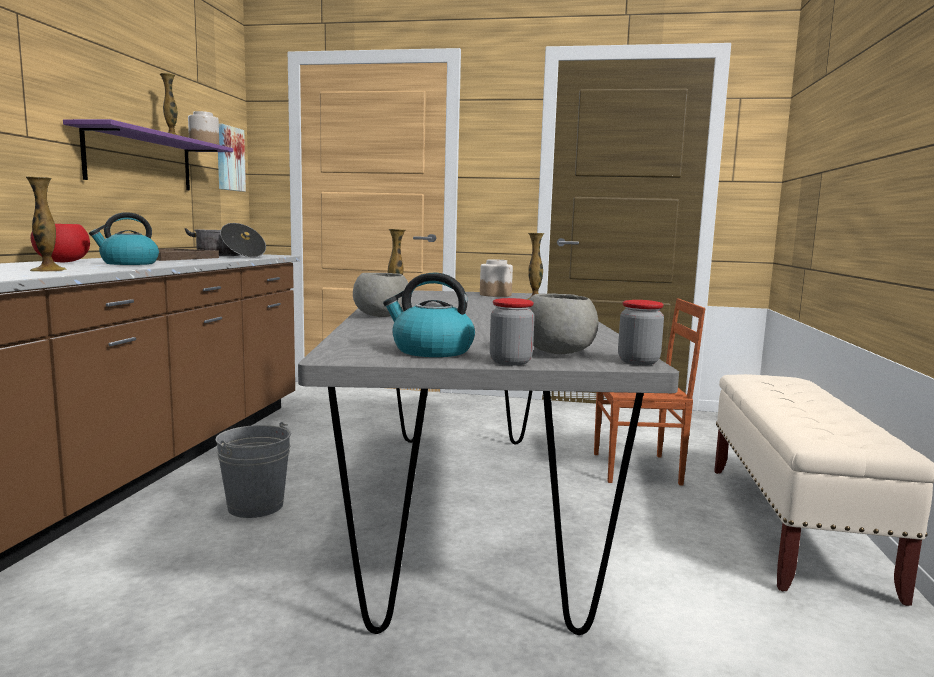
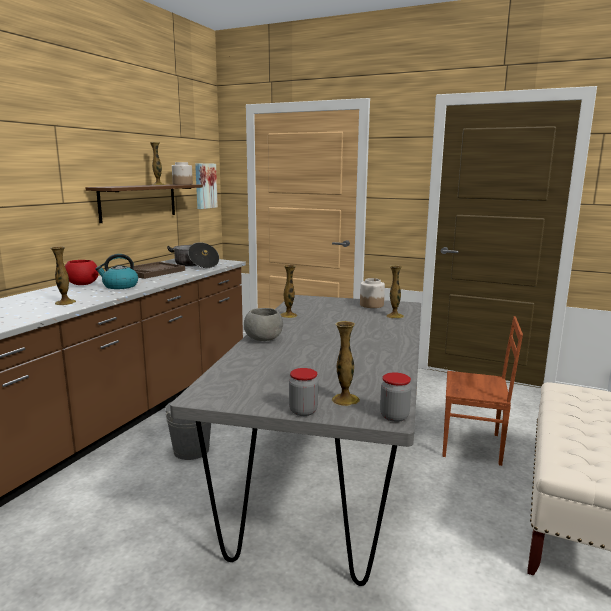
camera: 15 degrees right, 5 degrees up
purple shelf [63,119,233,191] -> brown shelf [85,184,203,223]
kettle [383,273,475,357] -> none
grey bowl [529,293,599,354] -> vase [332,321,360,406]

